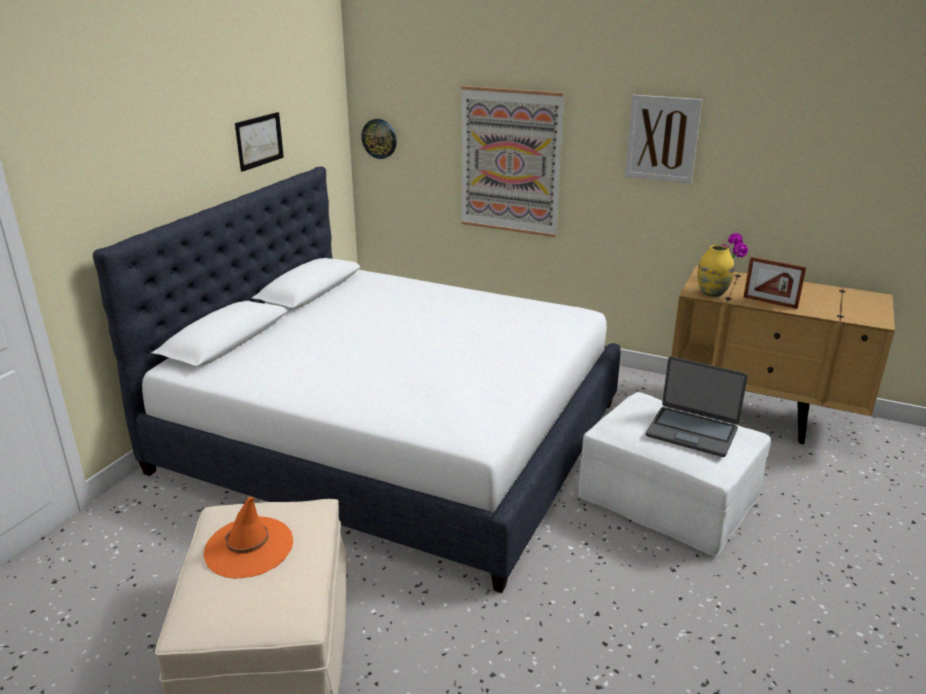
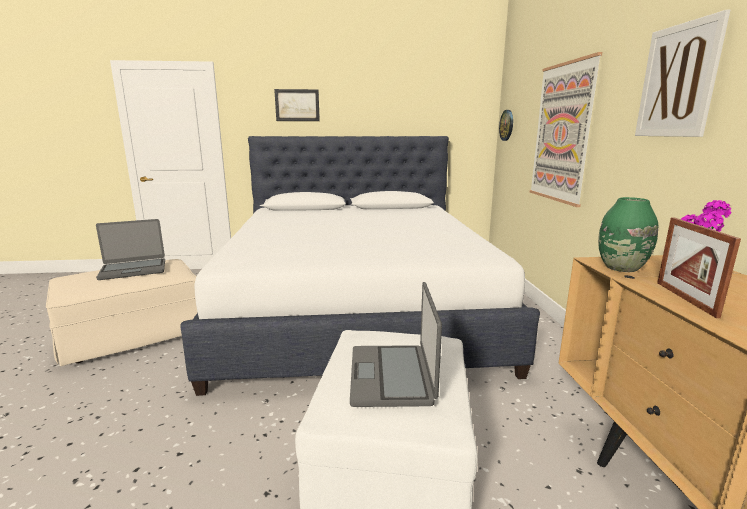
camera: 60 degrees right, 10 degrees down
orange hat [203,497,293,579] -> laptop [96,219,165,280]
picture [235,112,284,172] -> picture moved to [274,89,320,121]
yellow vase [698,245,734,297] -> green vase [598,197,658,272]

